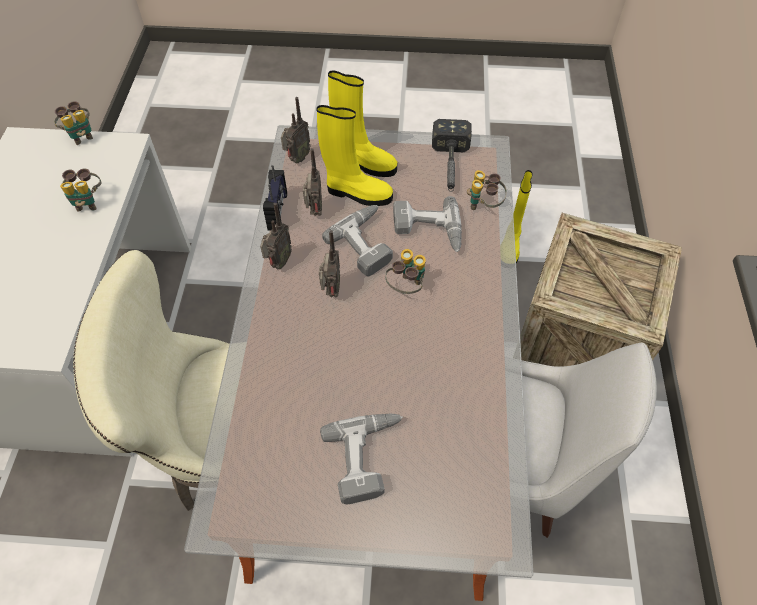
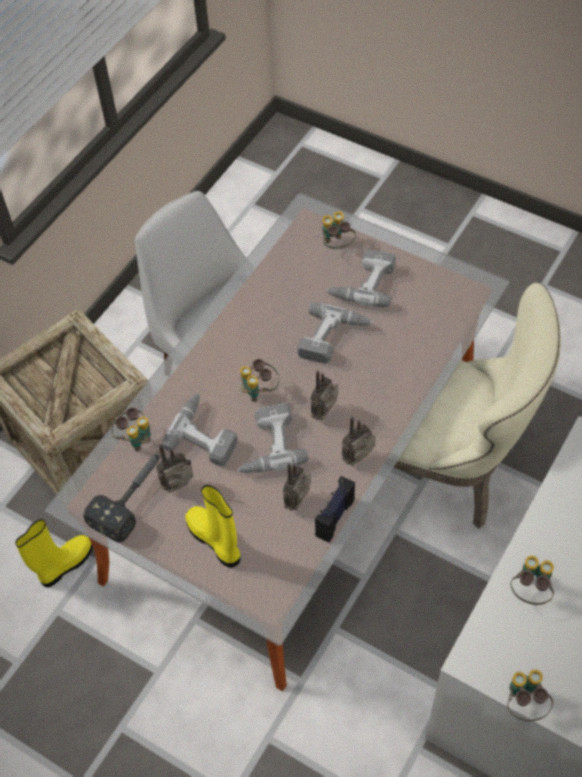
camera: 150 degrees left, 0 degrees up
radio [281,97,311,163] -> radio moved to [156,444,193,493]
yellow boot [317,105,393,206] -> none
none -> power drill [297,303,373,364]
none -> binoculars [322,211,356,249]

